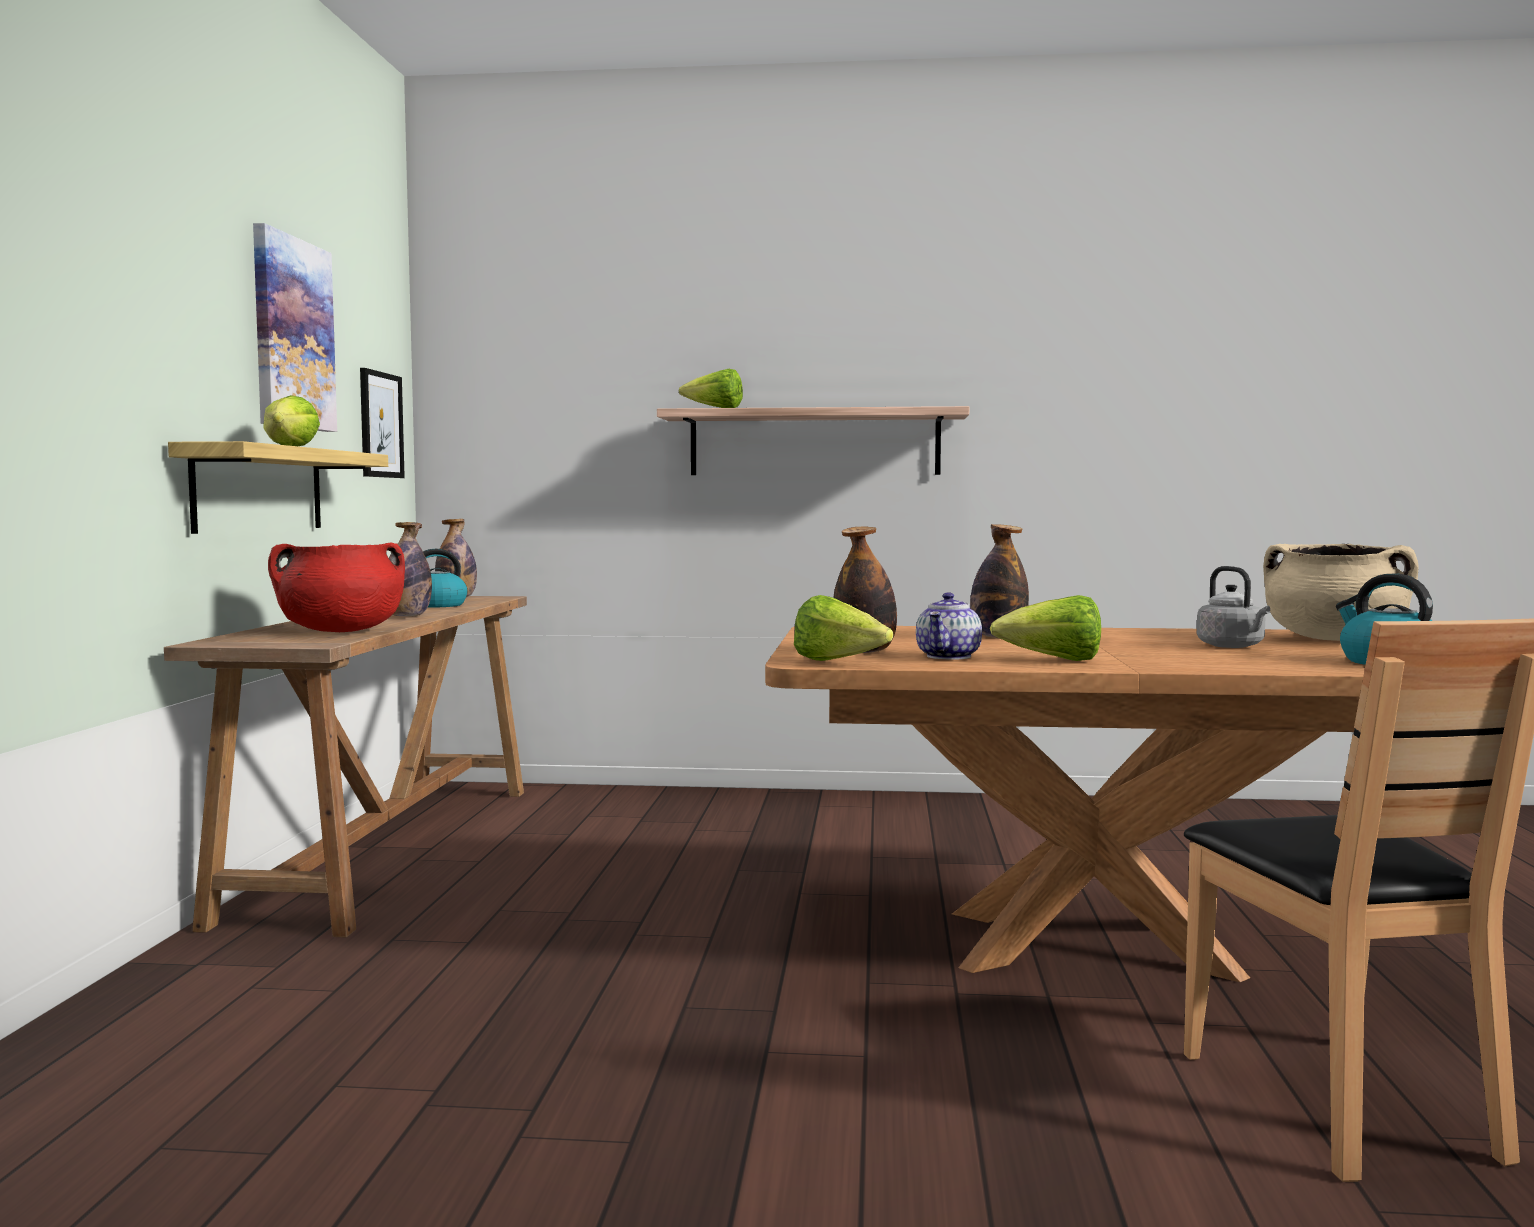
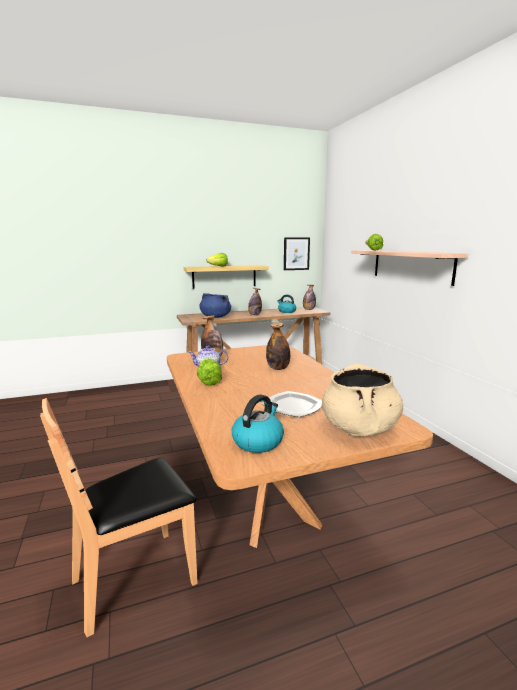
camera: 65 degrees right, 10 degrees up
picture [253,223,337,432] -> none
red cooking pot [268,542,405,632] -> blue cooking pot [199,293,231,318]
lettuce [794,595,893,661] -> none
grey kettle [1197,566,1270,648] -> plate [262,391,322,417]

